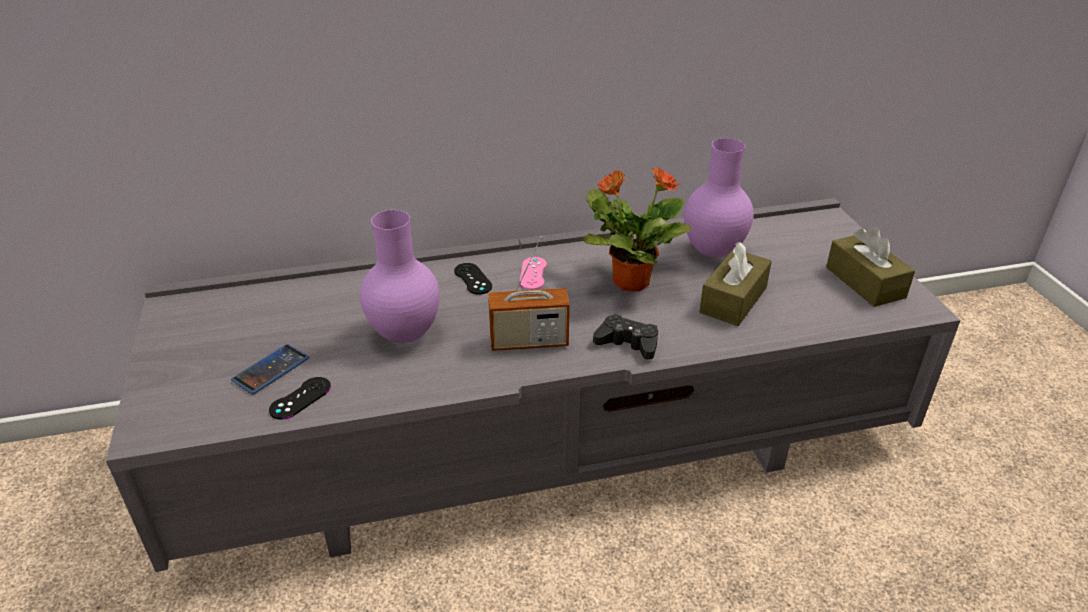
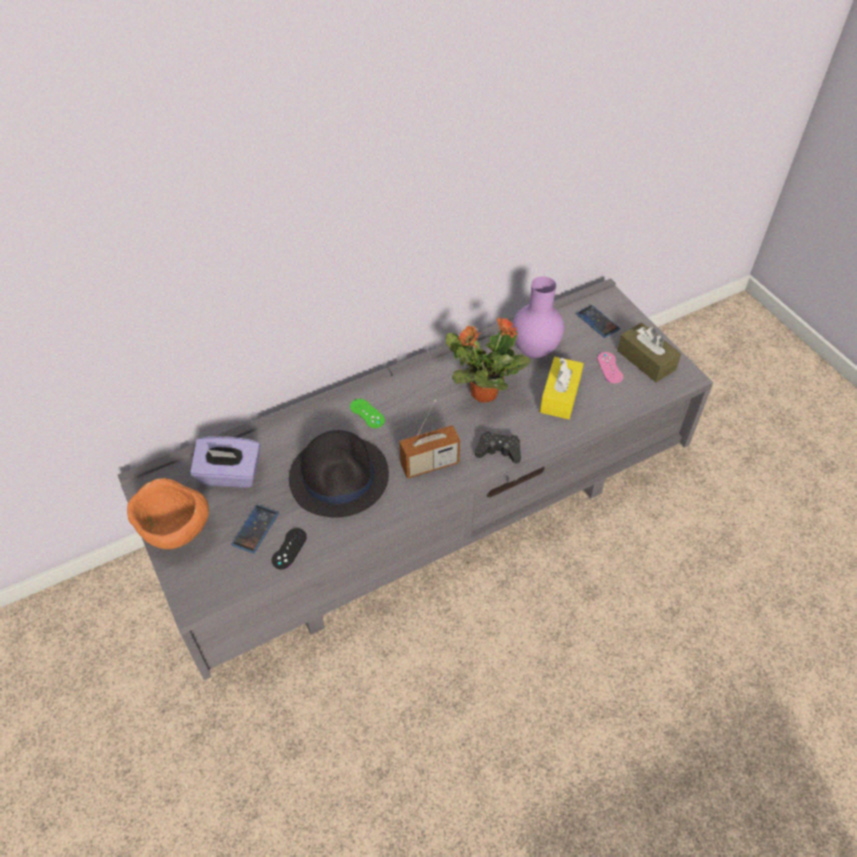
camera: 15 degrees left, 15 degrees up
purple vase [360,210,440,343] -> black hat [289,430,389,518]
black game controller [454,263,492,295] -> green game controller [350,399,385,428]
pink game controller [520,257,547,290] -> pink game controller moved to [597,352,623,383]
brown tissue box [699,242,772,326] -> yellow tissue box [540,357,584,419]
none -> orange bowl [127,478,209,549]
none -> purple tissue box [190,436,261,488]
none -> phone [576,305,620,338]

